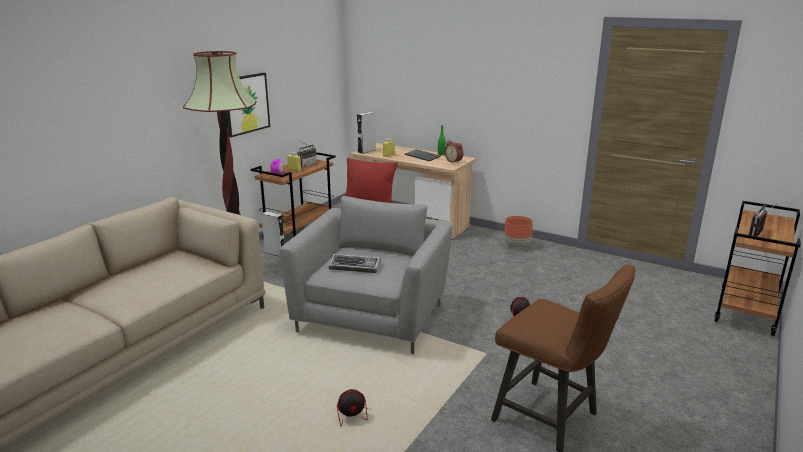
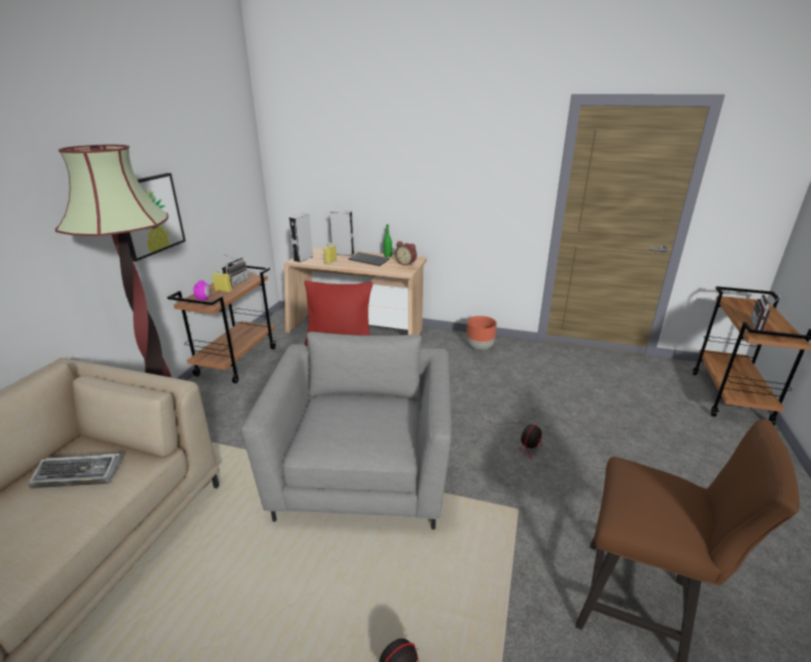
camera: 15 degrees left, 5 degrees up
grey speaker [261,211,285,257] -> grey speaker moved to [330,211,354,256]
keyboard [329,254,381,273] -> keyboard moved to [28,453,122,489]

